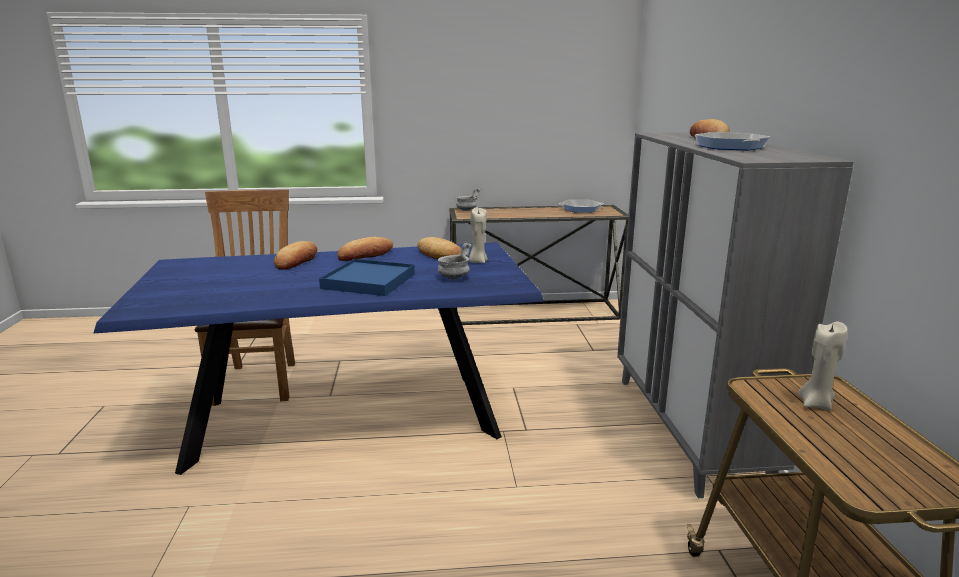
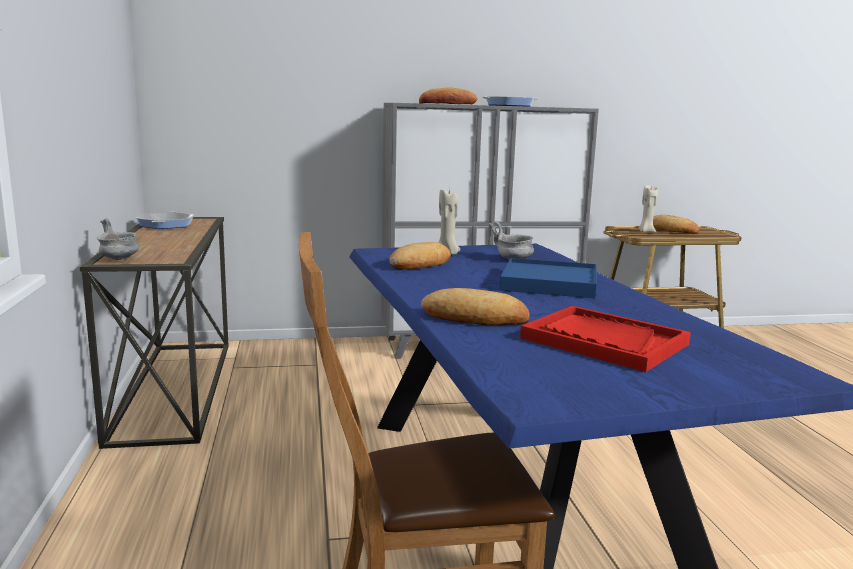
camera: 95 degrees left, 5 degrees down
bread [337,237,393,261] -> bread moved to [653,215,699,234]
none -> red tray [520,306,691,372]

